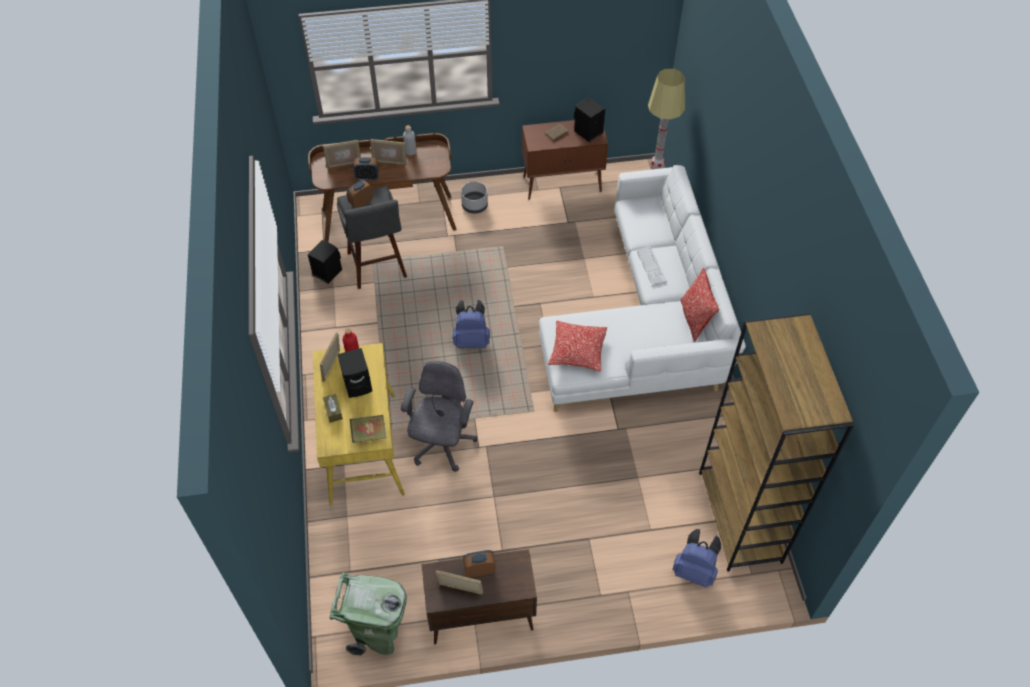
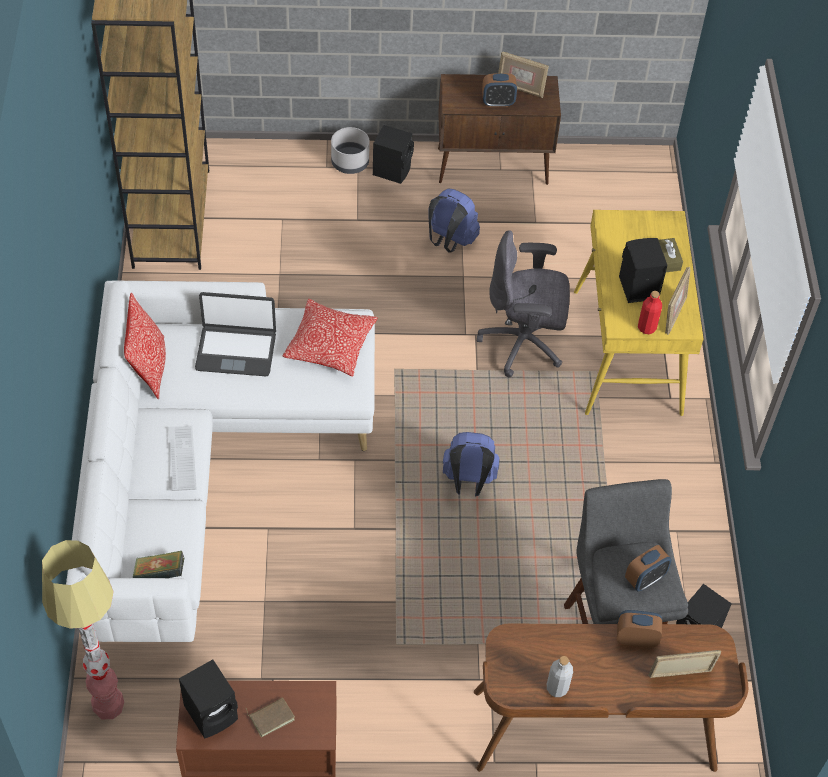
camera: 175 degrees left, 0 degrees up
green trash can [330,573,407,655] -> none
book [350,415,386,443] -> book moved to [133,551,184,578]
picture frame [370,139,407,165] -> none
grey office chair [401,361,477,472] -> grey office chair turned 75 degrees clockwise [477,230,570,378]
grey planter [461,181,488,214] -> grey planter moved to [331,127,370,174]
blue backpack [672,529,721,587] -> blue backpack moved to [429,188,480,253]
none -> laptop [195,292,276,376]
none -> black speaker [373,125,414,184]

